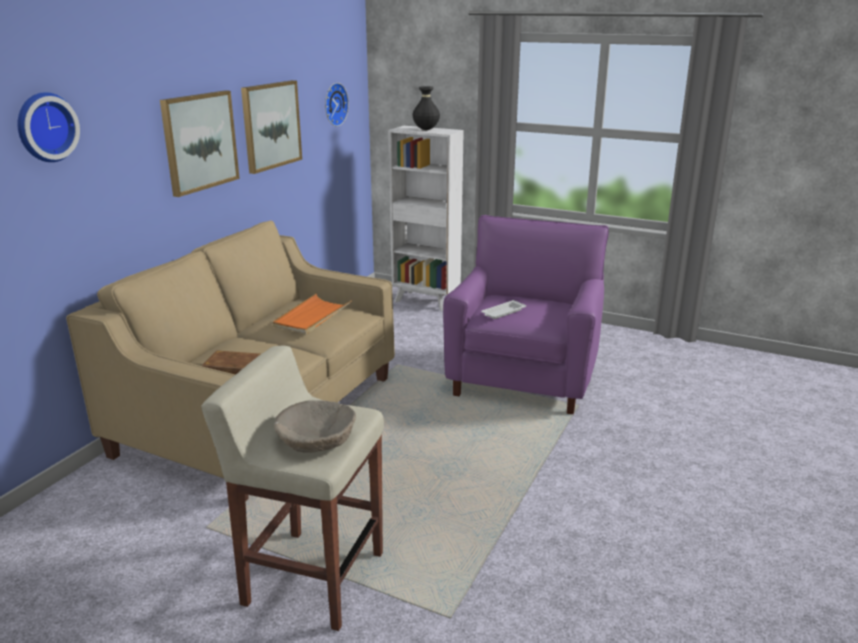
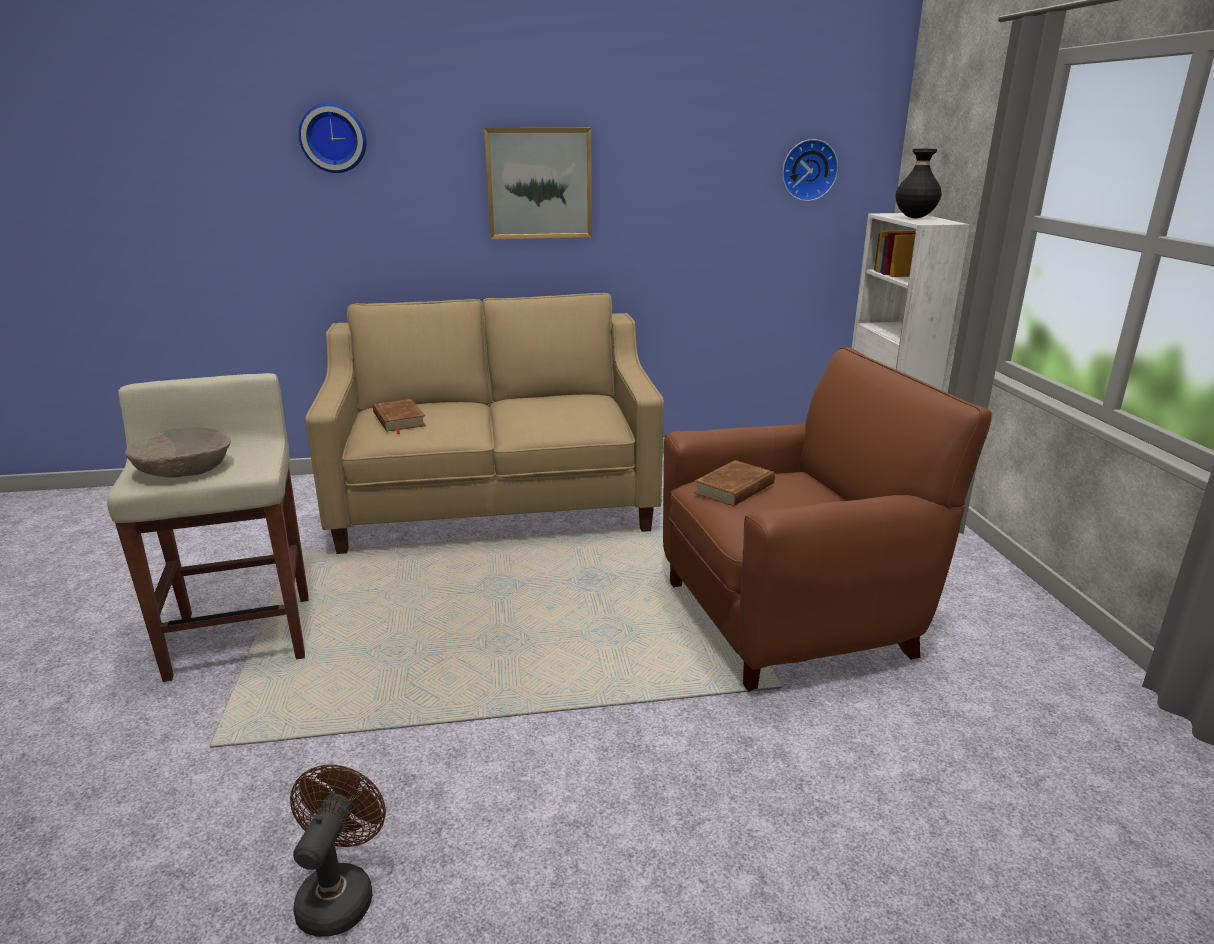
camera: 55 degrees right, 0 degrees up
picture [241,80,302,174] -> none
orange tray [273,294,352,334] -> none
purple armchair [443,215,609,415] -> brown armchair [663,347,992,692]
white tray [481,300,526,319] -> brown book [694,460,775,506]
none -> brown fan [290,764,386,937]

